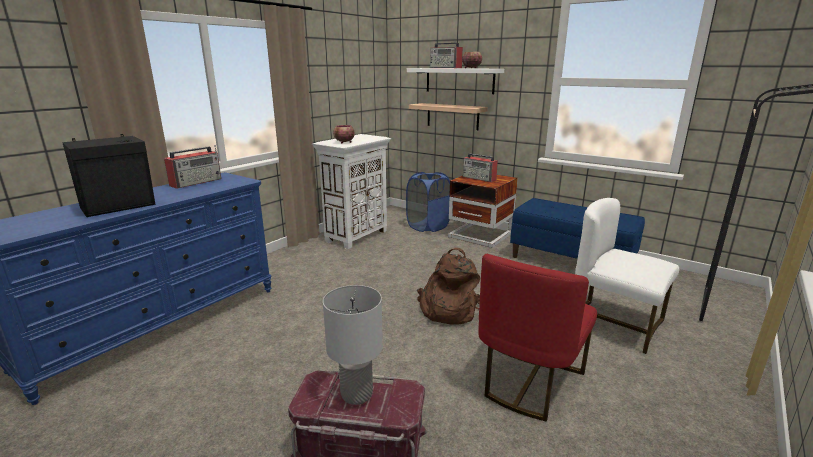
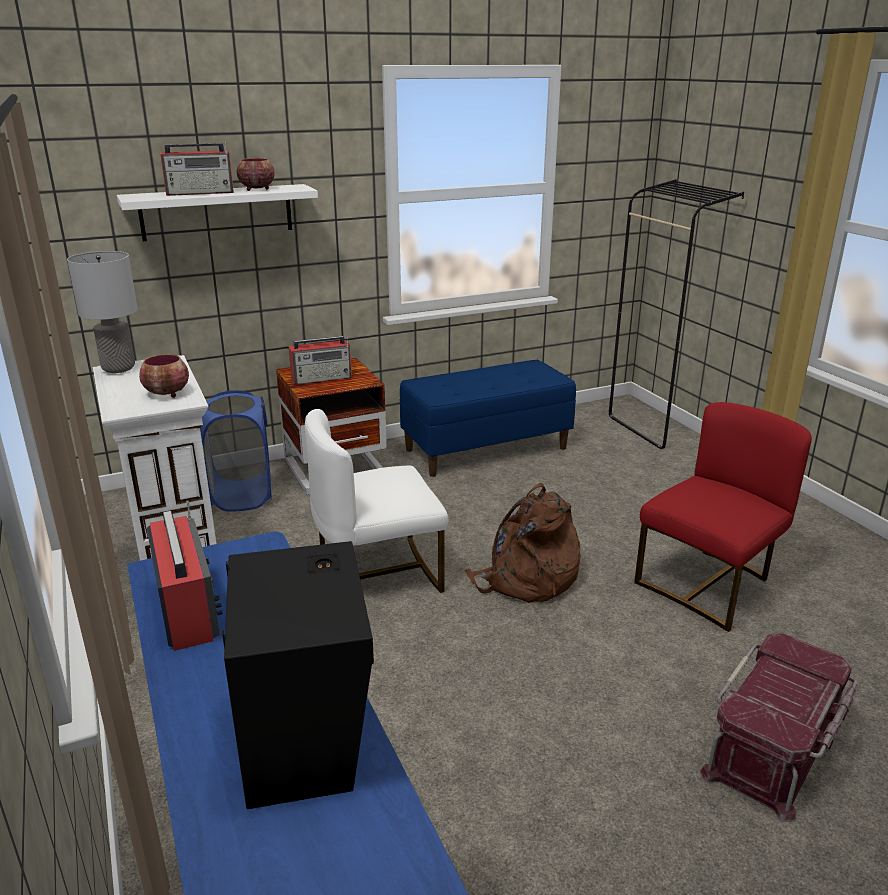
camera: 60 degrees left, 5 degrees up
grey table lamp [323,285,383,405] -> grey table lamp moved to [67,251,138,373]
shelf [409,103,488,130] -> none
red chair [478,254,597,422] -> red chair turned 105 degrees counterclockwise [634,402,812,632]
white chair [575,198,679,354] -> white chair moved to [305,409,448,593]

